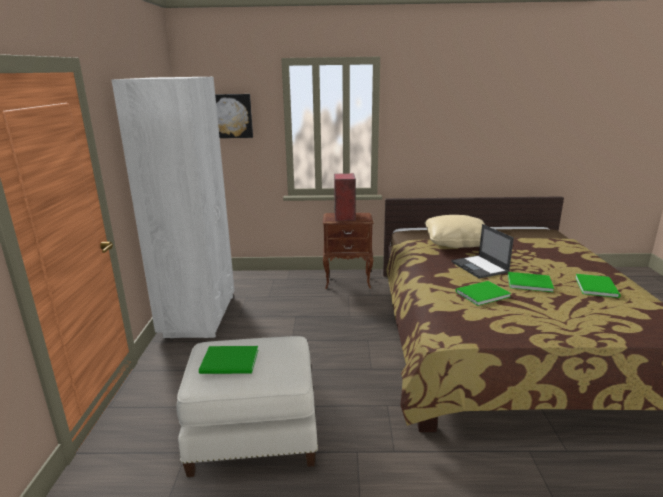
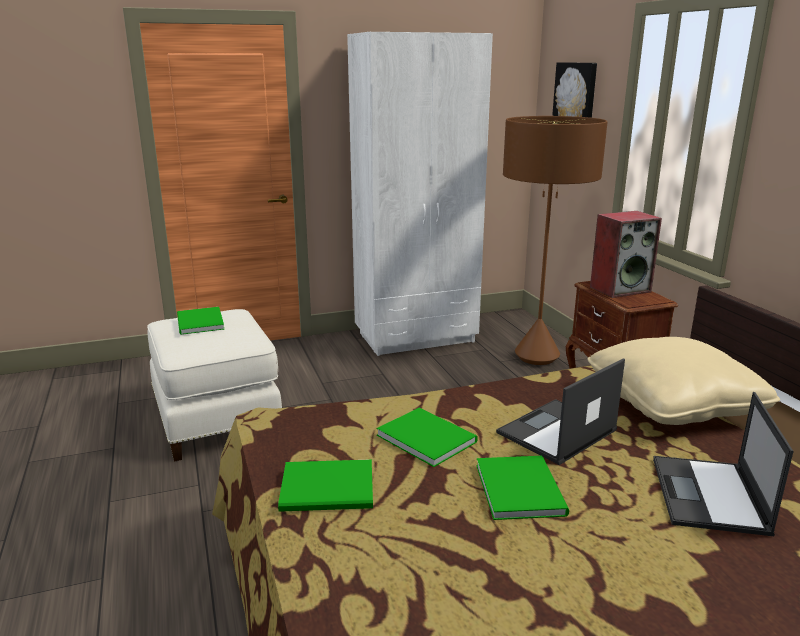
camera: 70 degrees right, 0 degrees up
green book [575,274,621,298] -> green book moved to [278,459,373,512]
none -> brown floor lamp [503,116,607,365]
none -> laptop [653,392,794,536]

